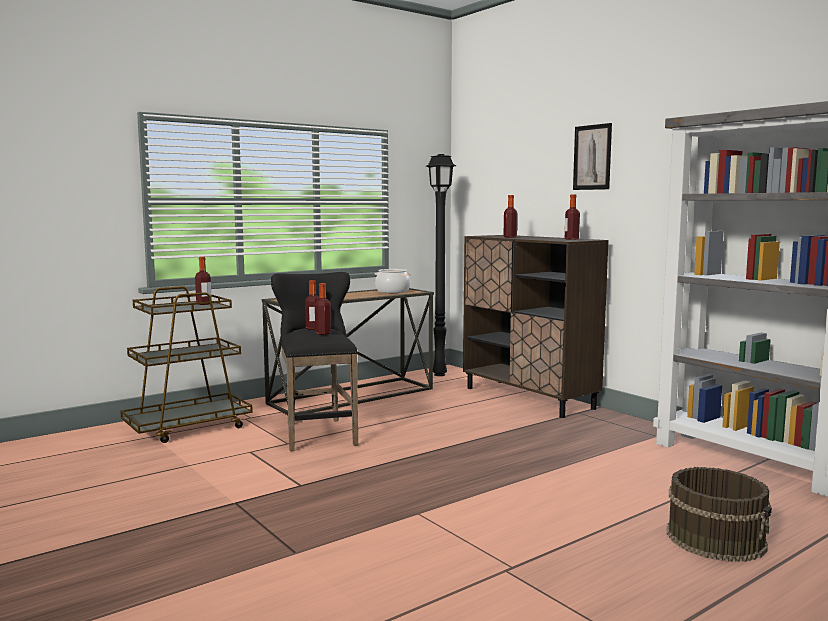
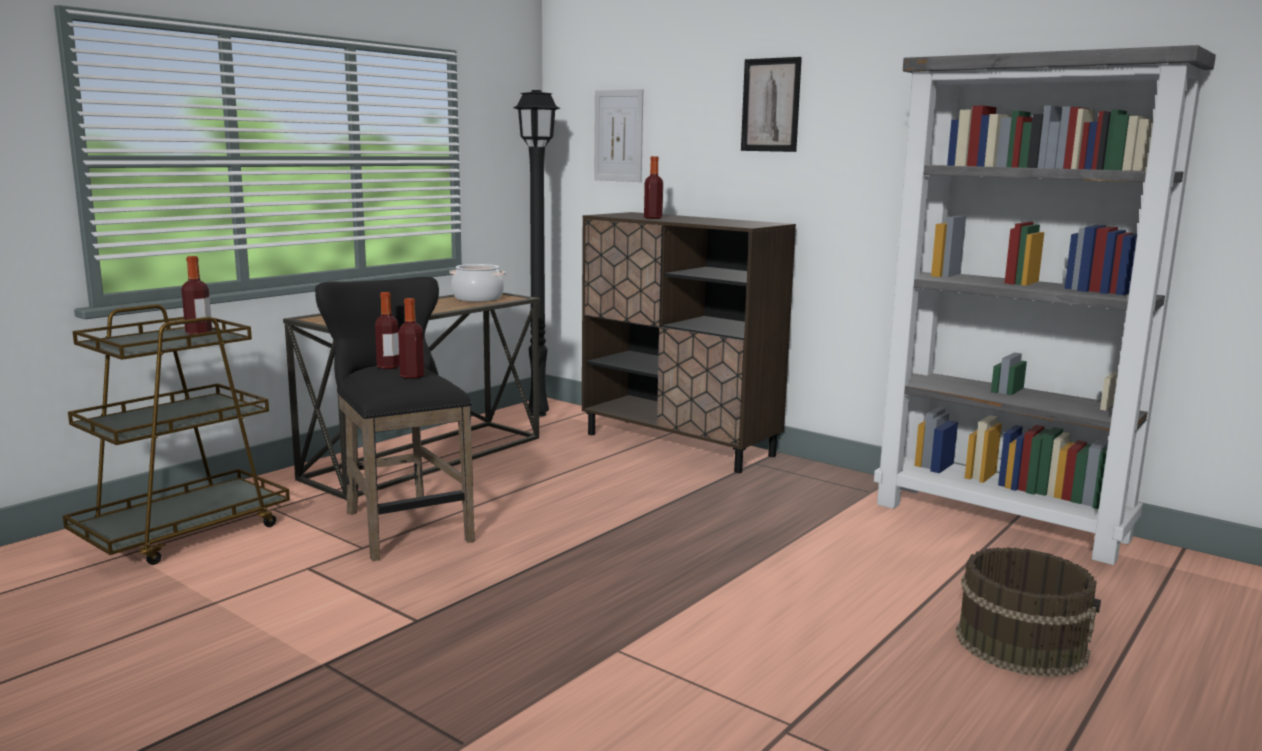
camera: 15 degrees left, 5 degrees up
bottle [565,194,580,240] -> none
none -> picture [594,89,643,182]

